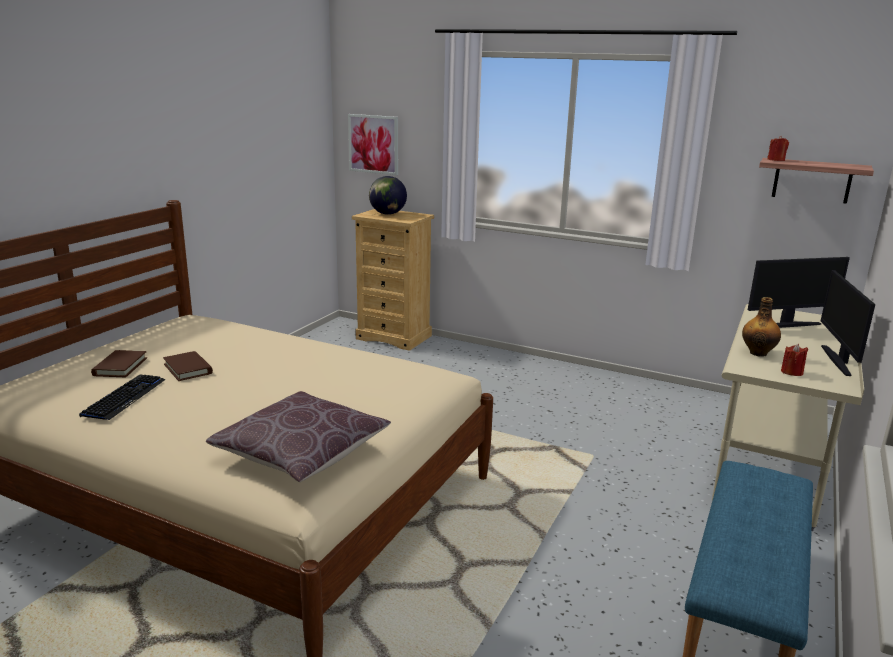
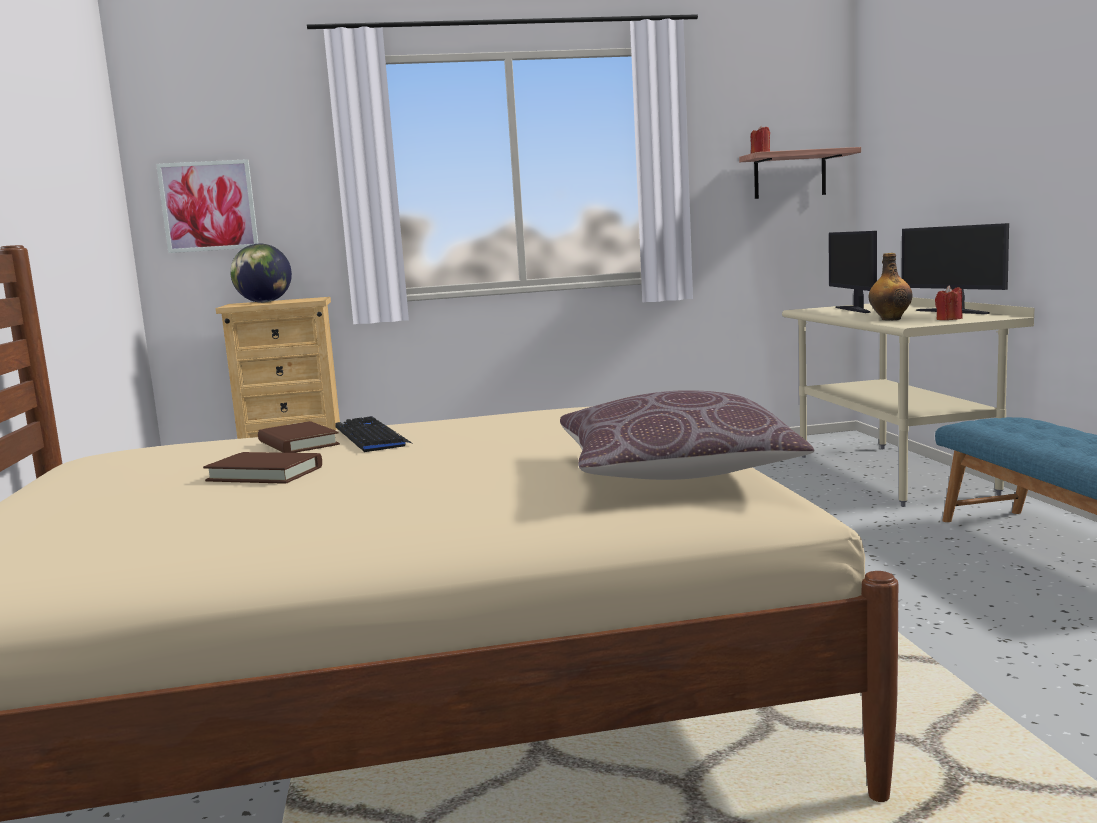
camera: 35 degrees left, 10 degrees down
keyboard [79,374,166,420] -> keyboard moved to [335,416,412,452]
brown book [91,350,147,377] -> brown book moved to [258,421,340,453]
monitor [748,257,850,328] -> monitor turned 135 degrees clockwise [829,231,877,313]

